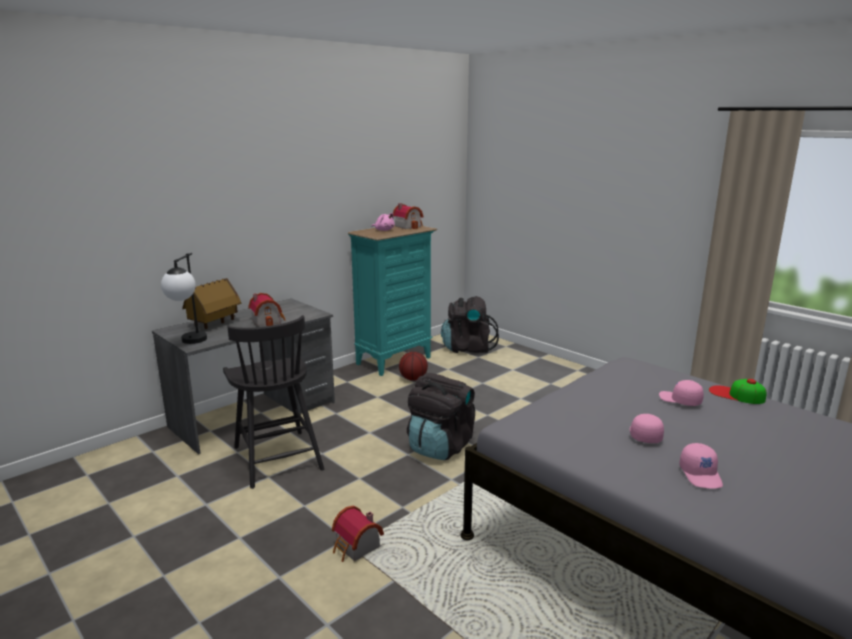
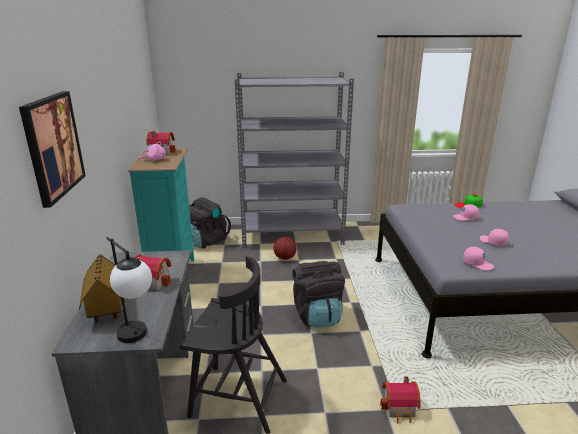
camera: 50 degrees left, 5 degrees up
basketball [399,352,428,381] -> basketball moved to [274,237,297,260]
pink cap [679,443,723,489] -> pink cap moved to [463,247,495,271]
none -> picture [19,91,86,208]
none -> grey bookcase [235,72,354,248]

